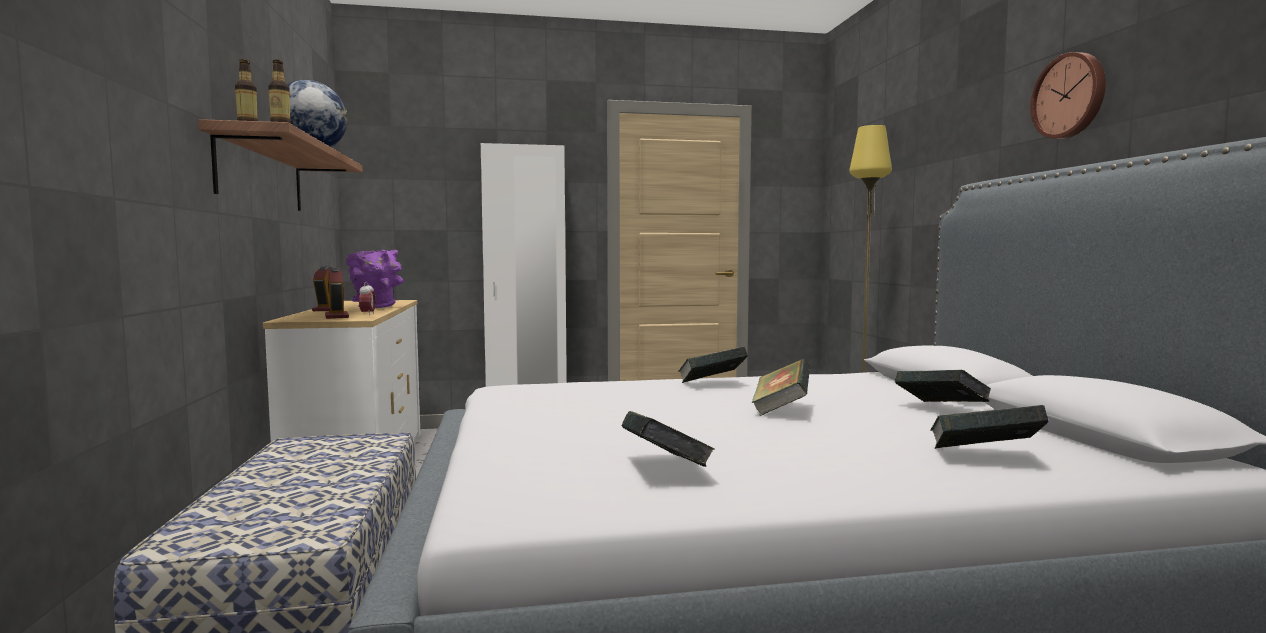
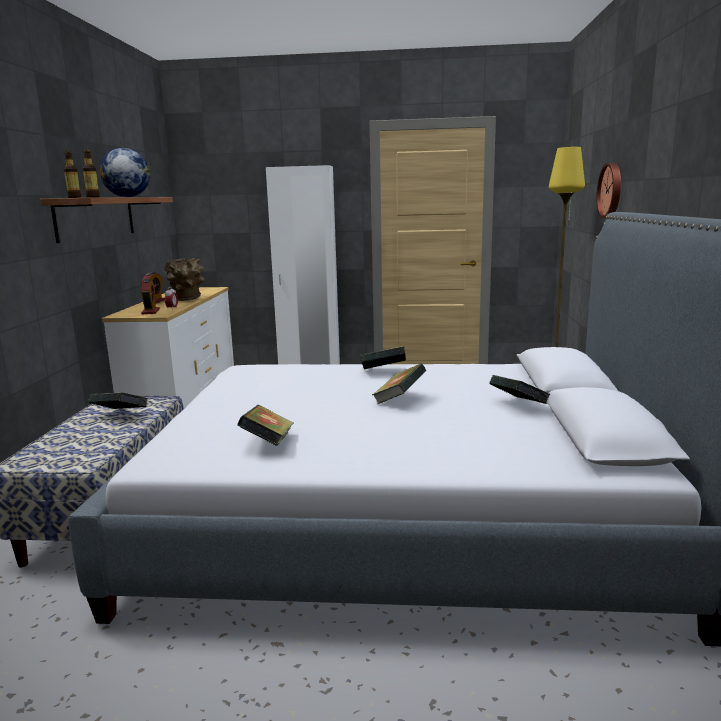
camera: 15 degrees right, 10 degrees up
purple vase [346,250,404,309] -> brown vase [165,258,205,301]
book [930,405,1049,449] -> book moved to [88,393,148,409]
wall clock [1030,52,1106,139] -> wall clock moved to [596,163,621,218]

